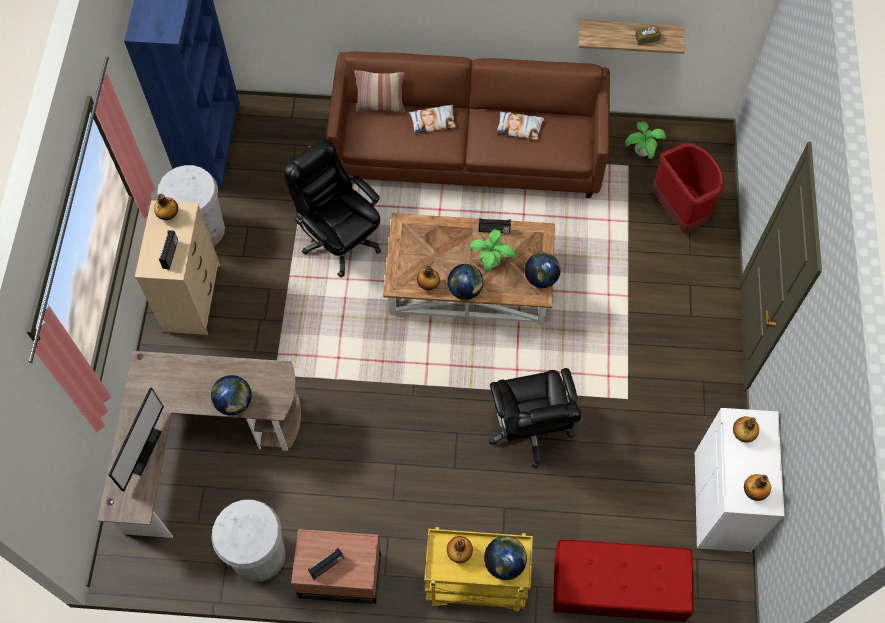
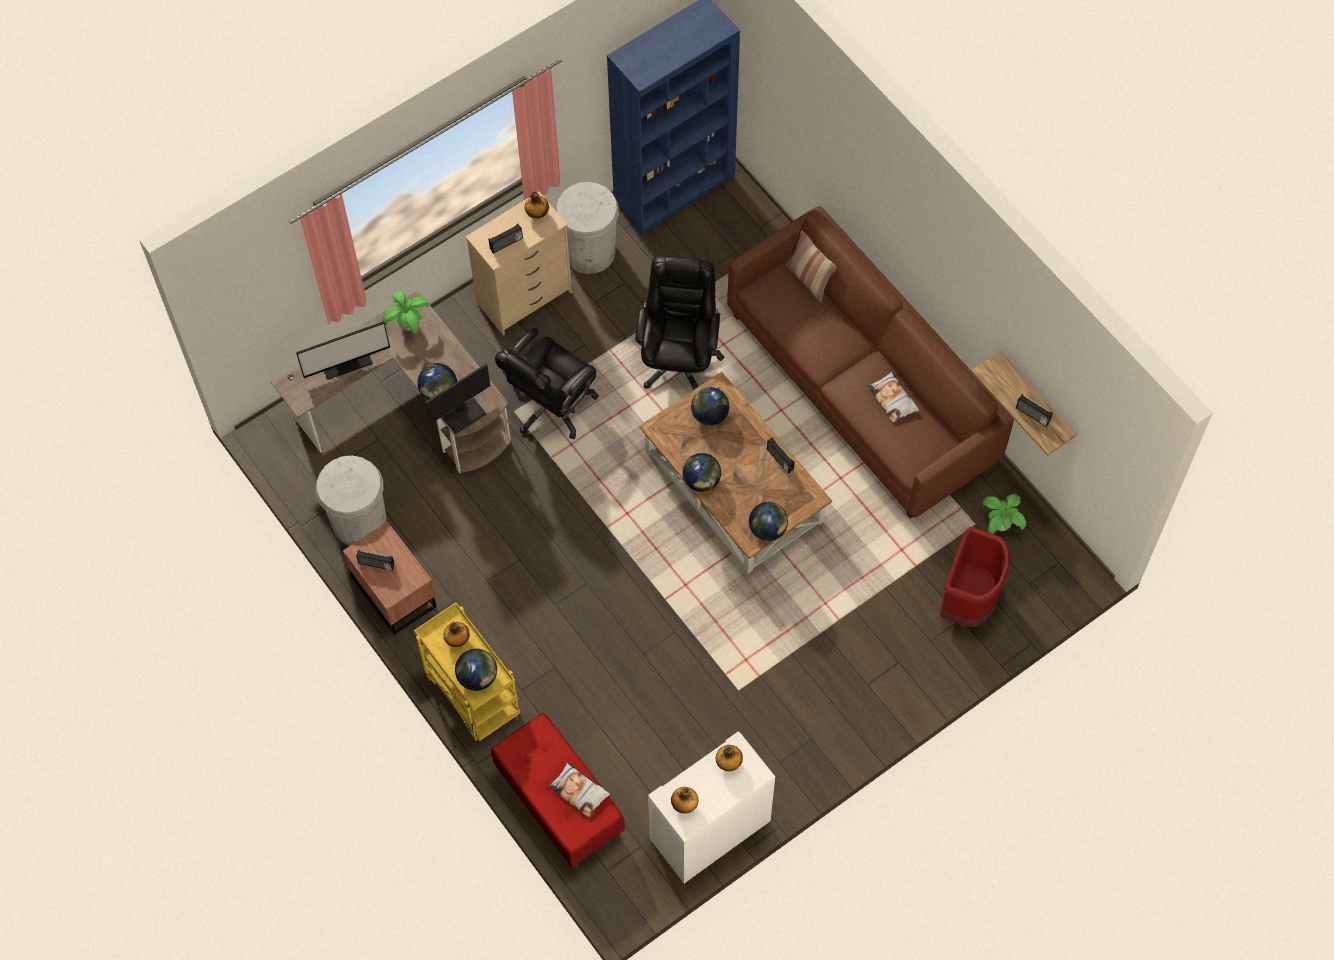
camera: 50 degrees right, 0 degrees up
pillow [409,105,457,134] -> pillow moved to [549,762,610,818]
bottle [417,265,440,290] -> none
potted plant [470,229,515,272] -> potted plant moved to [383,291,429,334]
black office chair [489,368,581,469] -> black office chair moved to [495,328,599,439]
brown tissue box [635,26,661,45] -> radio [1016,394,1053,427]
none -> monitor [425,364,490,434]
none -> globe [691,387,729,426]

